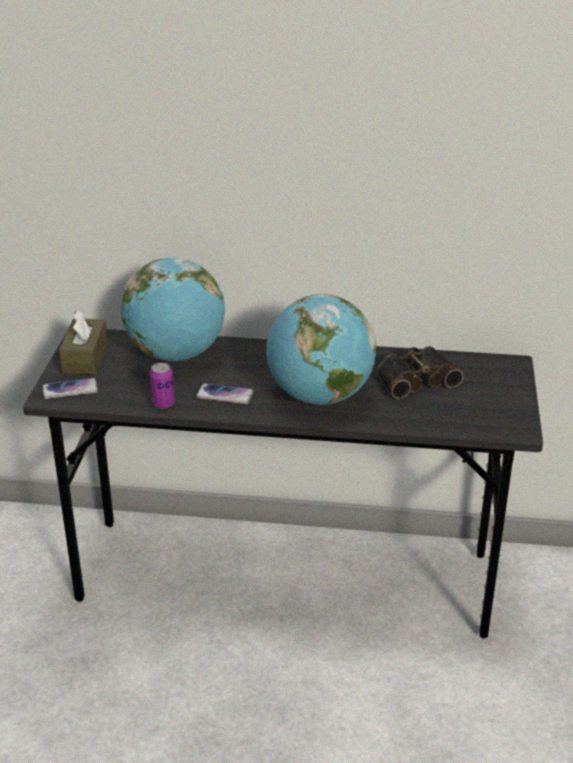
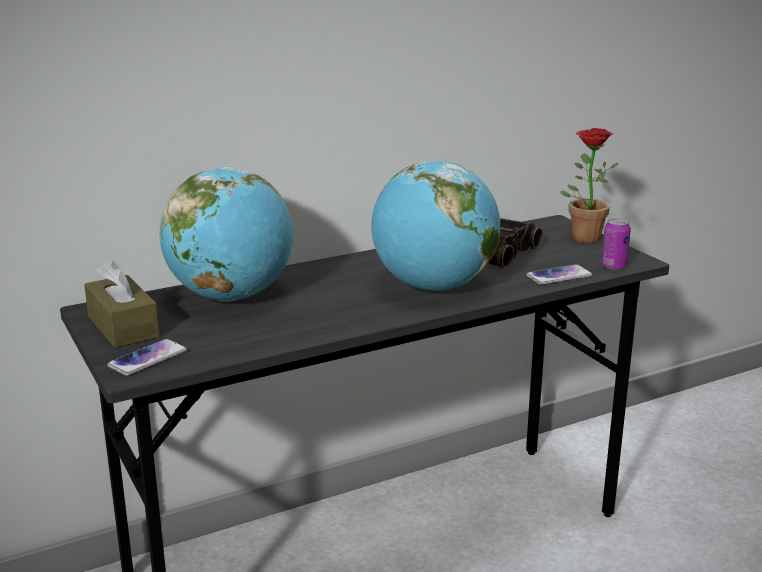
camera: 35 degrees left, 10 degrees down
can [150,363,175,409] -> can moved to [601,218,631,270]
phone [196,384,254,404] -> phone moved to [526,264,593,285]
none -> potted plant [561,128,619,243]

